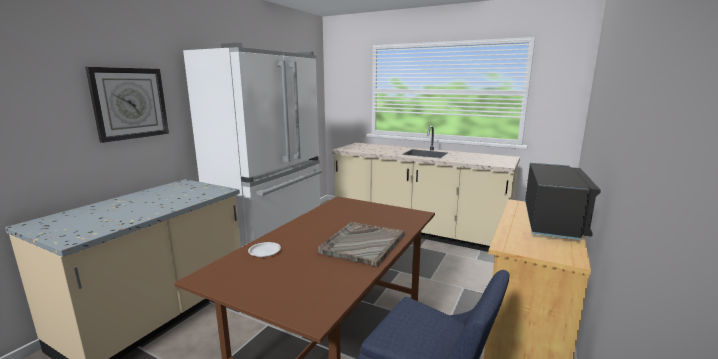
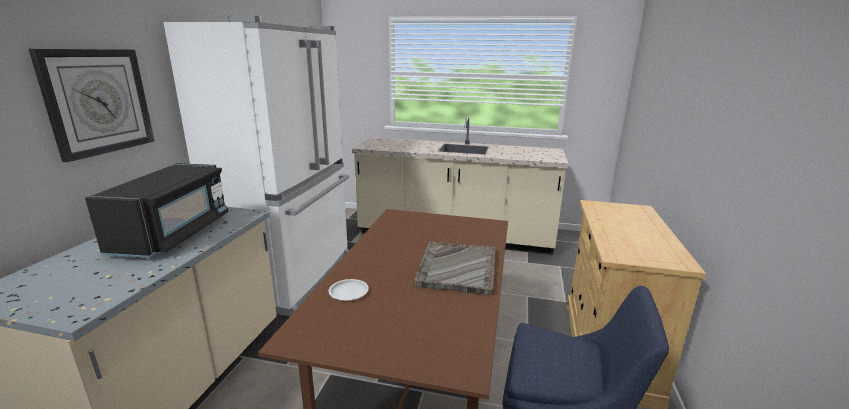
camera: 15 degrees left, 5 degrees up
black microwave [525,163,601,240] -> black microwave moved to [85,163,229,258]

